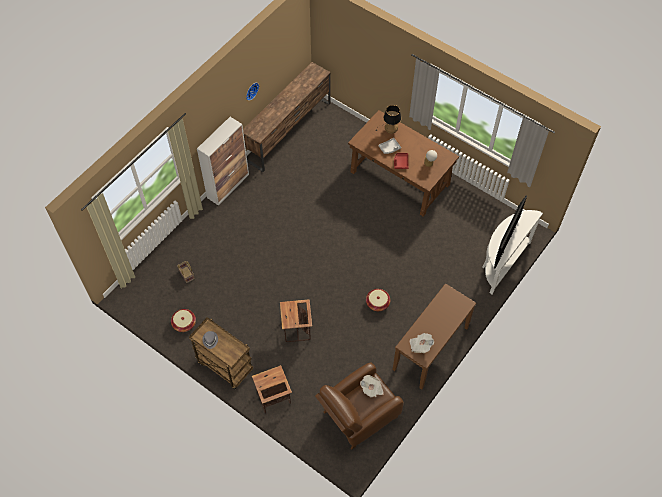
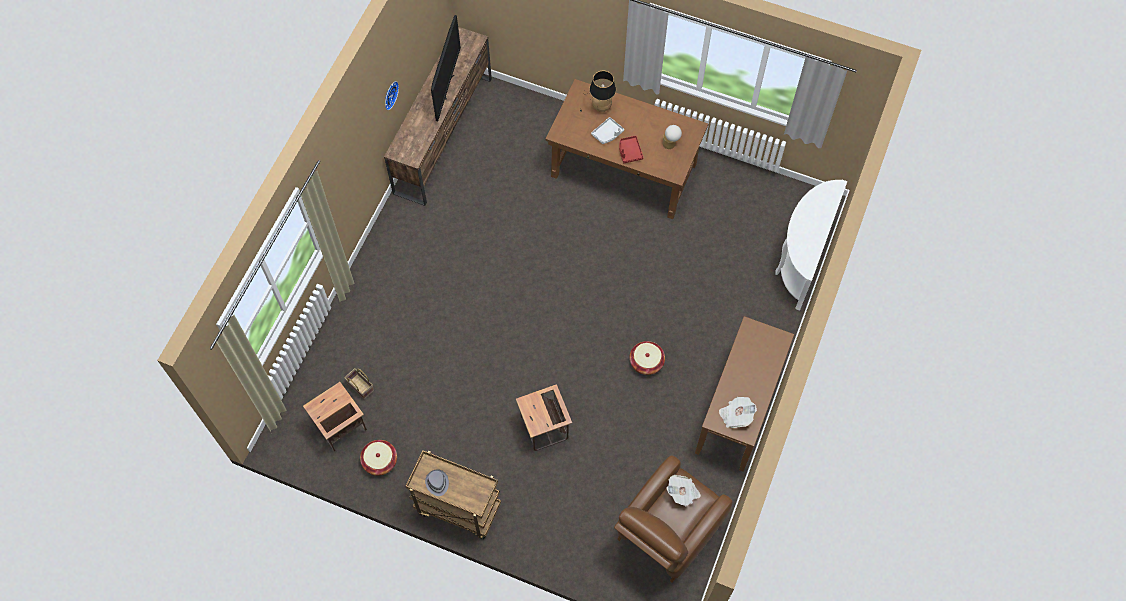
camera: 15 degrees left, 5 degrees up
cabinet [197,117,249,206] -> none
side table [252,365,292,413] -> side table moved to [303,382,367,452]
television [494,196,527,269] -> television moved to [431,15,461,121]

